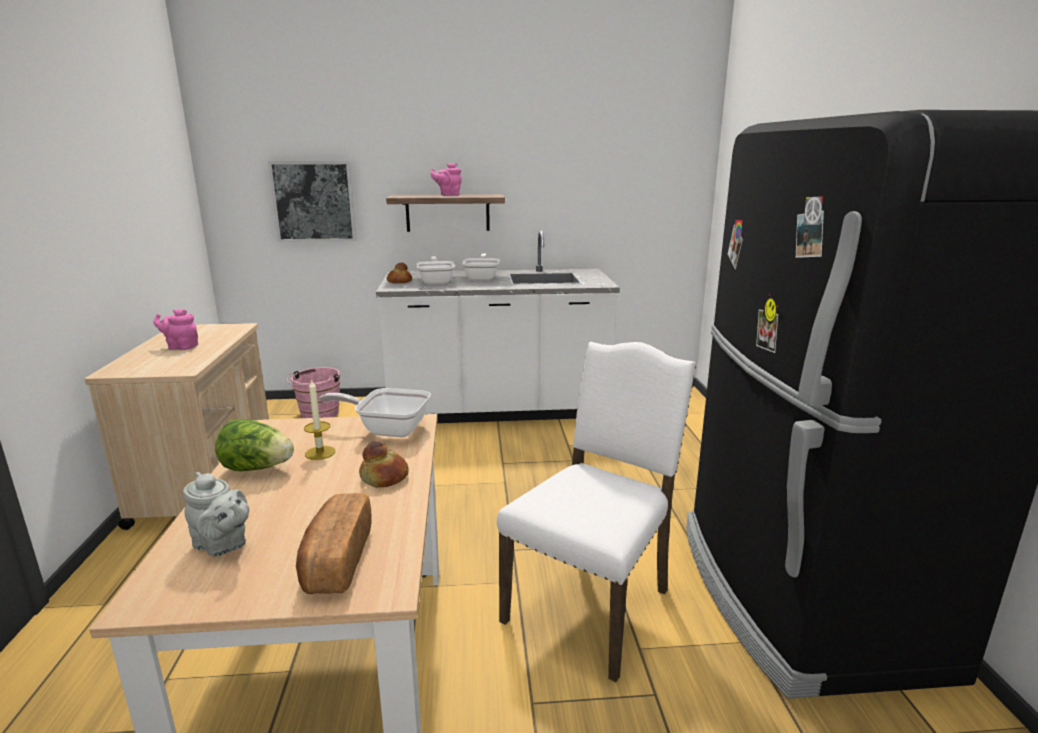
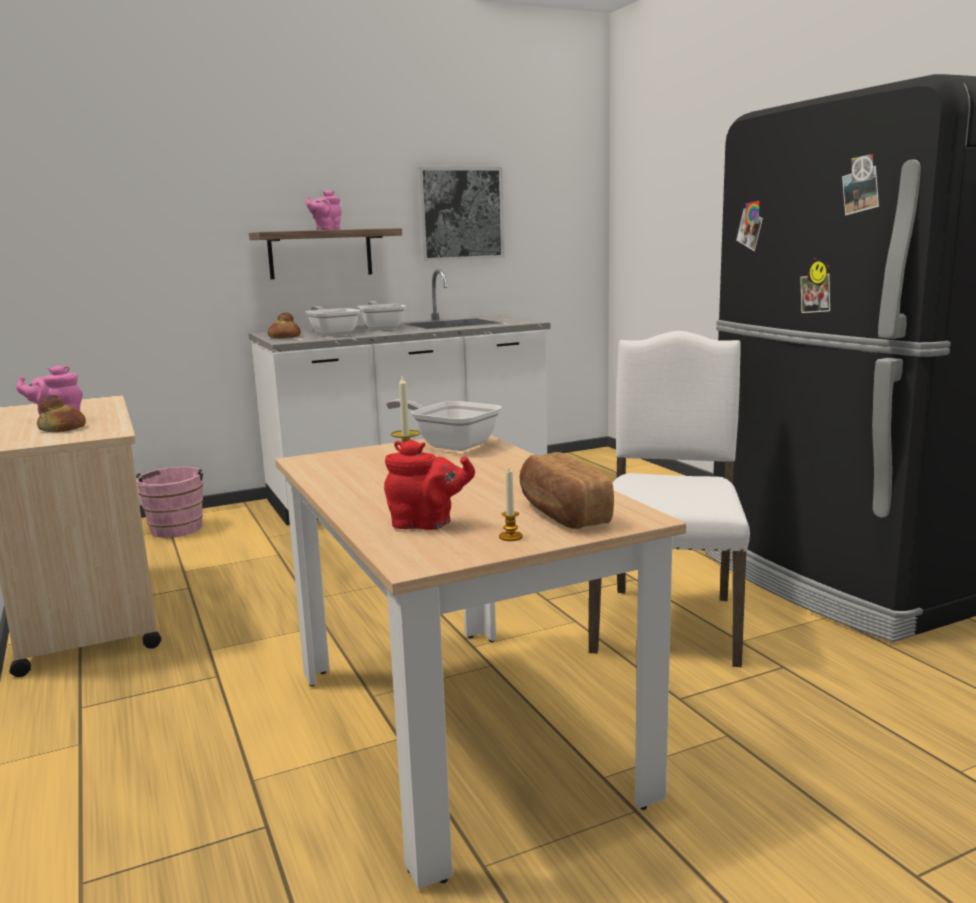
camera: 20 degrees left, 5 degrees down
grey teapot [183,472,249,556] -> red teapot [384,440,475,530]
lettuce [215,419,294,471] -> none
picture [268,161,357,242] -> picture moved to [417,167,504,261]
frying pan [320,388,431,437] -> frying pan turned 45 degrees clockwise [386,399,502,451]
bread [359,441,409,487] -> bread moved to [37,395,86,432]
none -> candle [499,470,523,541]

